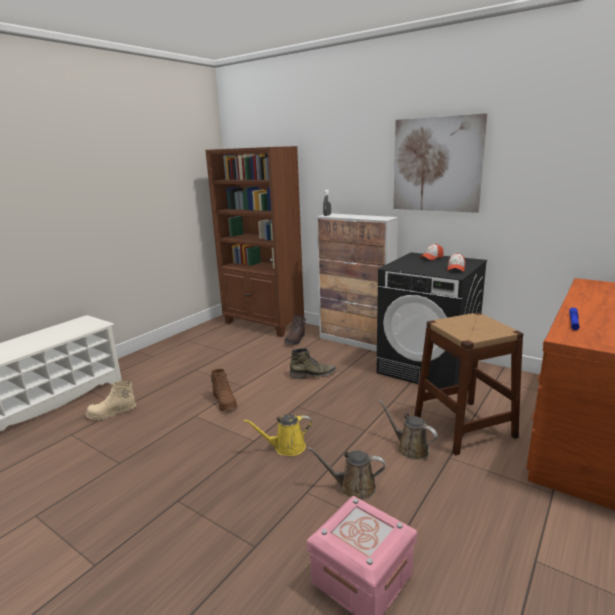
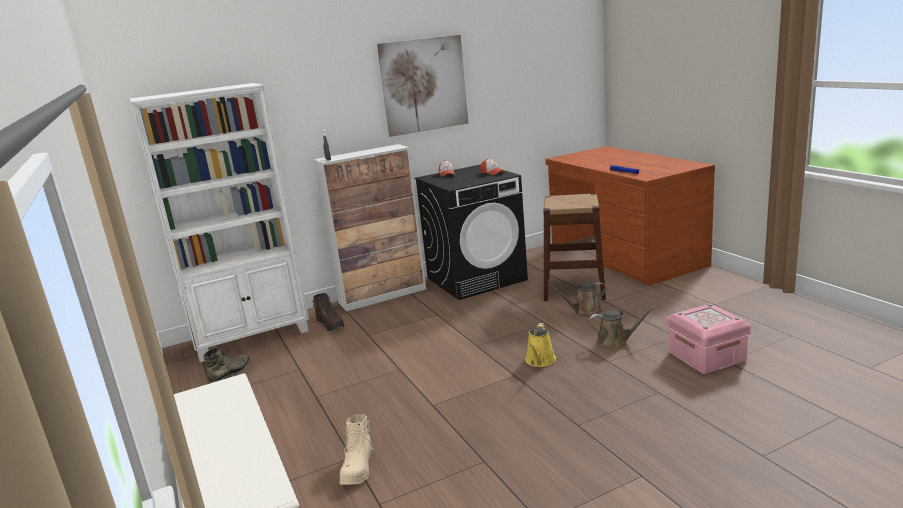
camera: 60 degrees left, 0 degrees up
brown bookcase [205,146,304,337] -> white bookcase [130,83,309,362]
brown boot [210,369,237,411] -> none
green boot [290,348,336,378] -> green boot moved to [203,347,251,384]
brown watering can [307,447,385,500] -> brown watering can turned 120 degrees counterclockwise [589,306,656,349]

